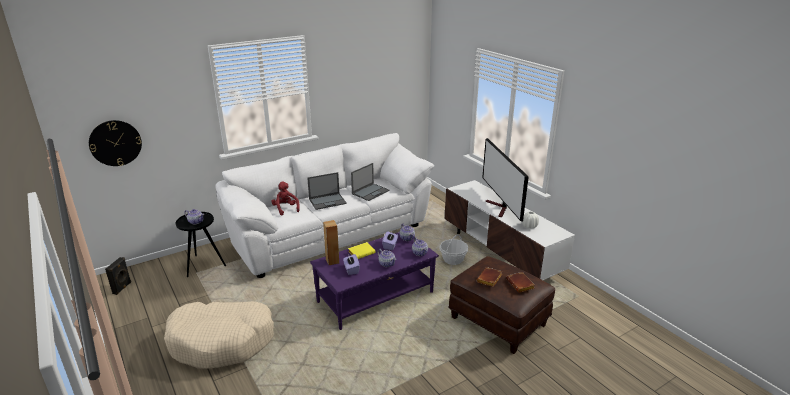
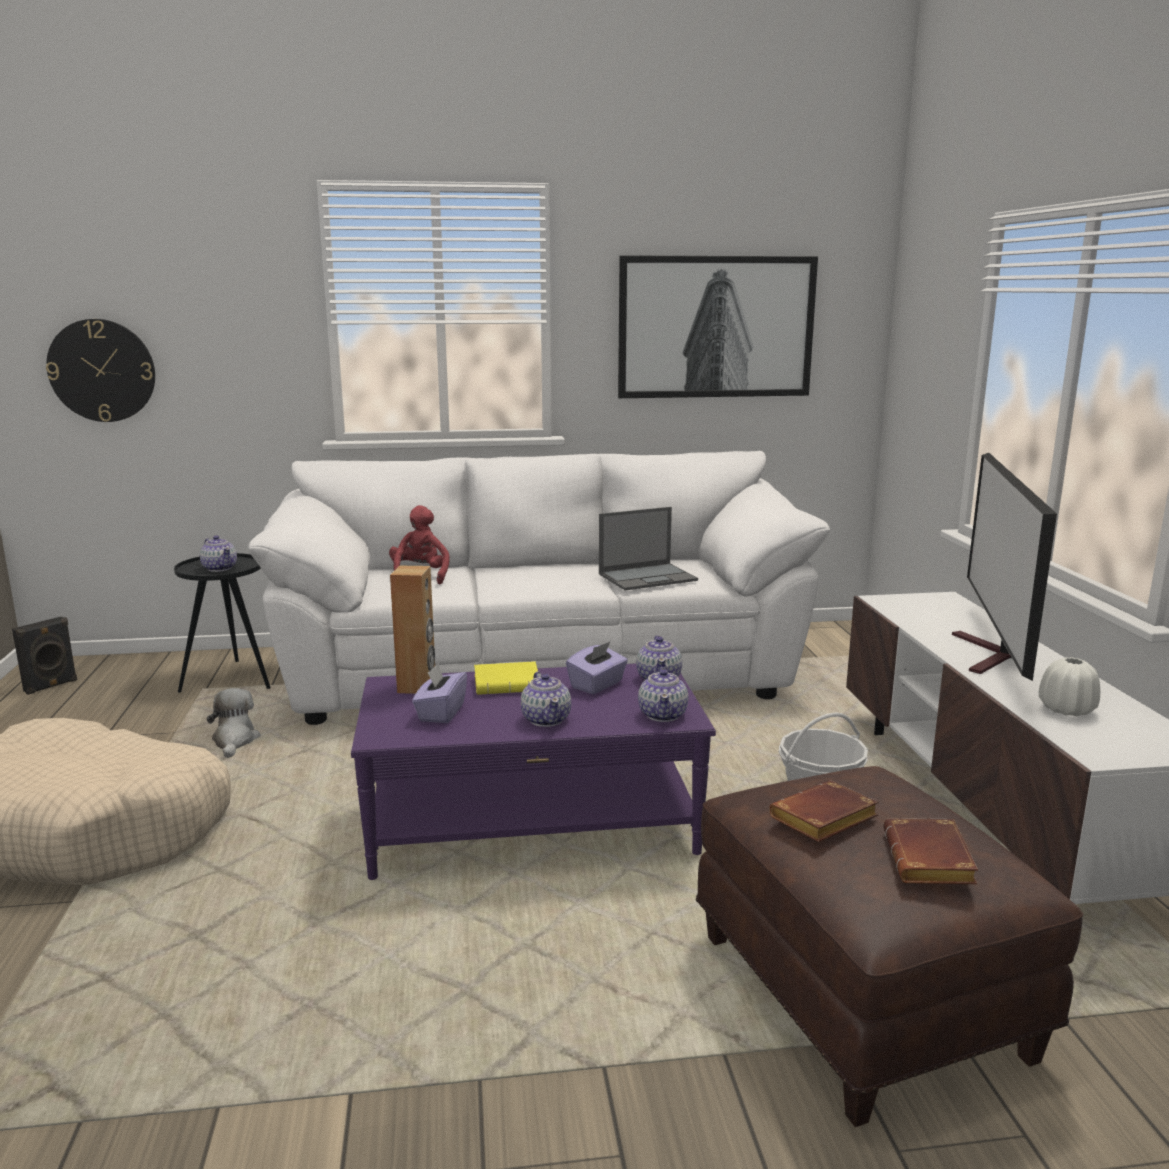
camera: 25 degrees right, 10 degrees down
laptop [307,172,347,210] -> none
none -> plush toy [206,688,260,758]
none -> picture [618,255,818,398]

